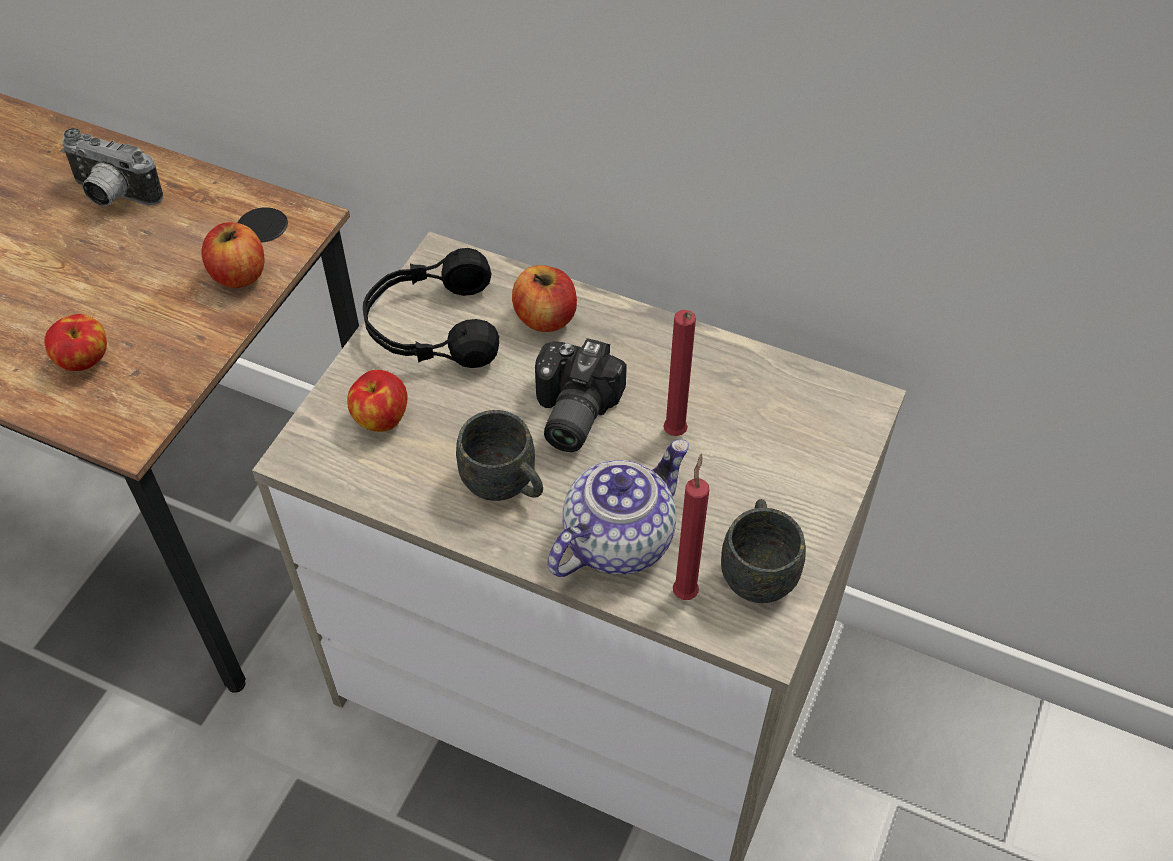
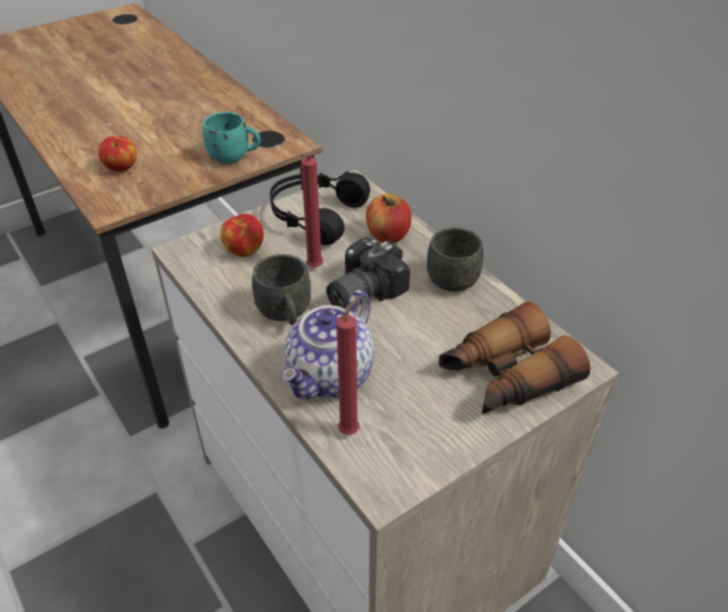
camera: 30 degrees right, 10 degrees down
camera [61,128,163,206] -> none
apple [202,222,264,288] -> turquoise mug [203,112,260,164]
teapot [547,439,690,577] -> teapot turned 135 degrees clockwise [281,290,374,399]
red candle [663,310,696,436] -> red candle moved to [300,154,323,267]
grey mug [721,499,806,603] -> grey mug moved to [427,227,483,292]
none -> binoculars [439,302,590,414]

